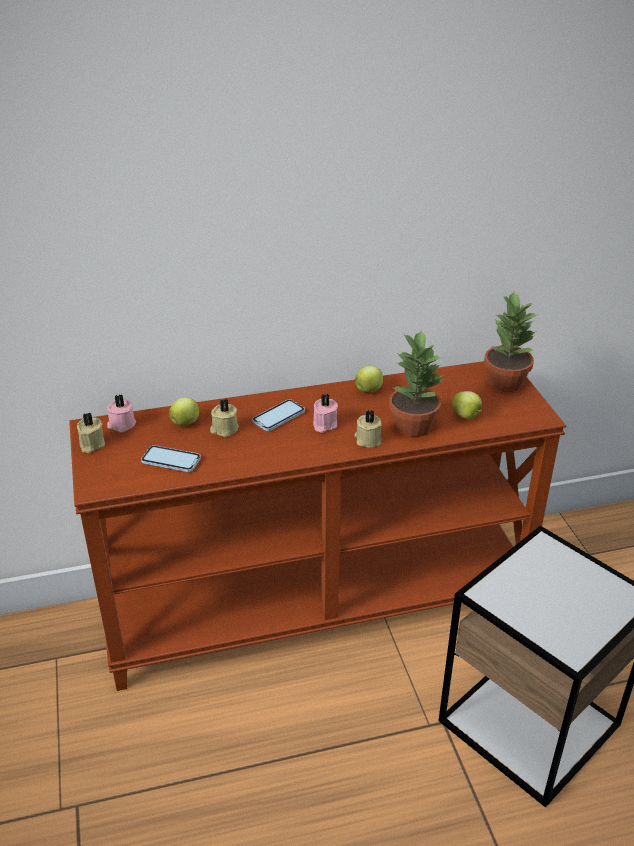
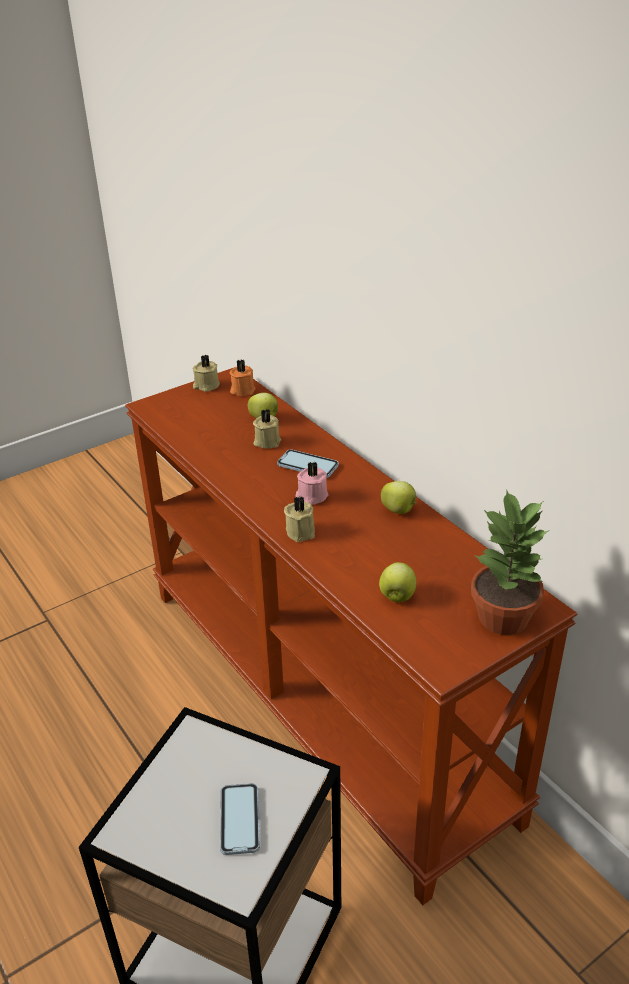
camera: 70 degrees right, 0 degrees up
pink candle [106,394,136,433] -> orange candle [229,360,256,396]
phone [141,445,201,472] -> phone moved to [220,783,260,855]
potted plant [389,329,445,437] -> none

